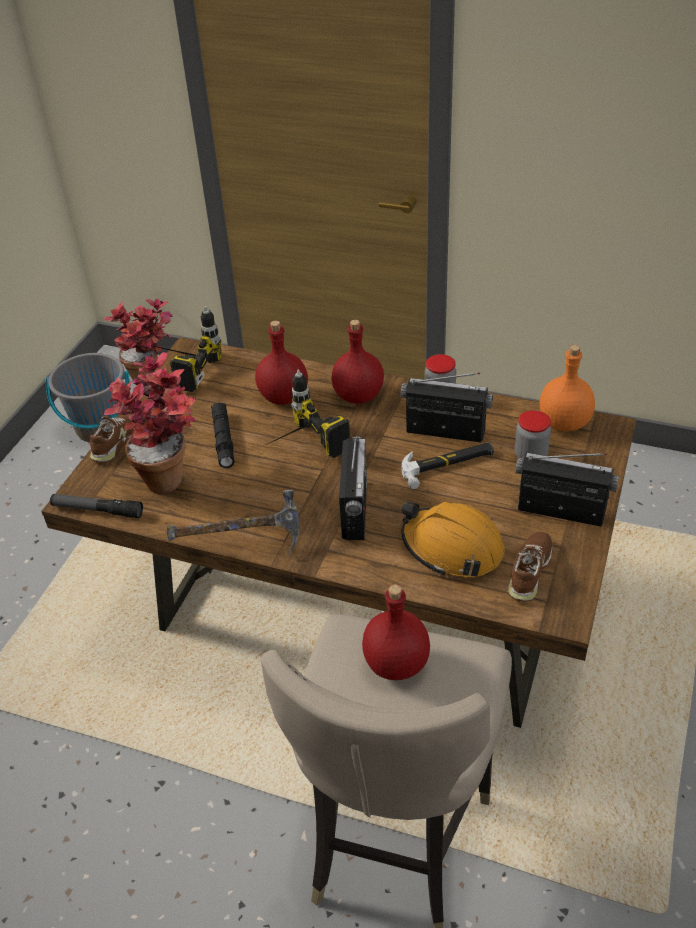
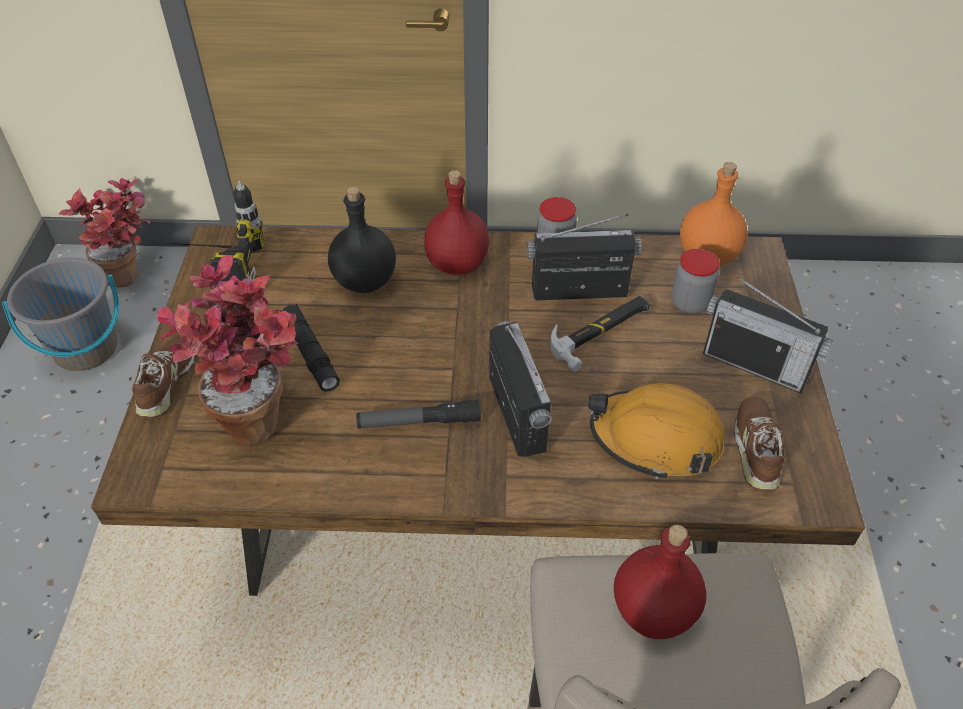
camera: 20 degrees left, 5 degrees up
flashlight [50,494,143,518] -> flashlight moved to [356,400,481,429]
hammer [167,490,299,555] -> none
red bottle [255,321,308,405] -> black bottle [328,187,396,293]
power drill [266,369,350,458] -> none
radio [515,453,619,526] -> radio turned 150 degrees counterclockwise [703,276,833,393]

